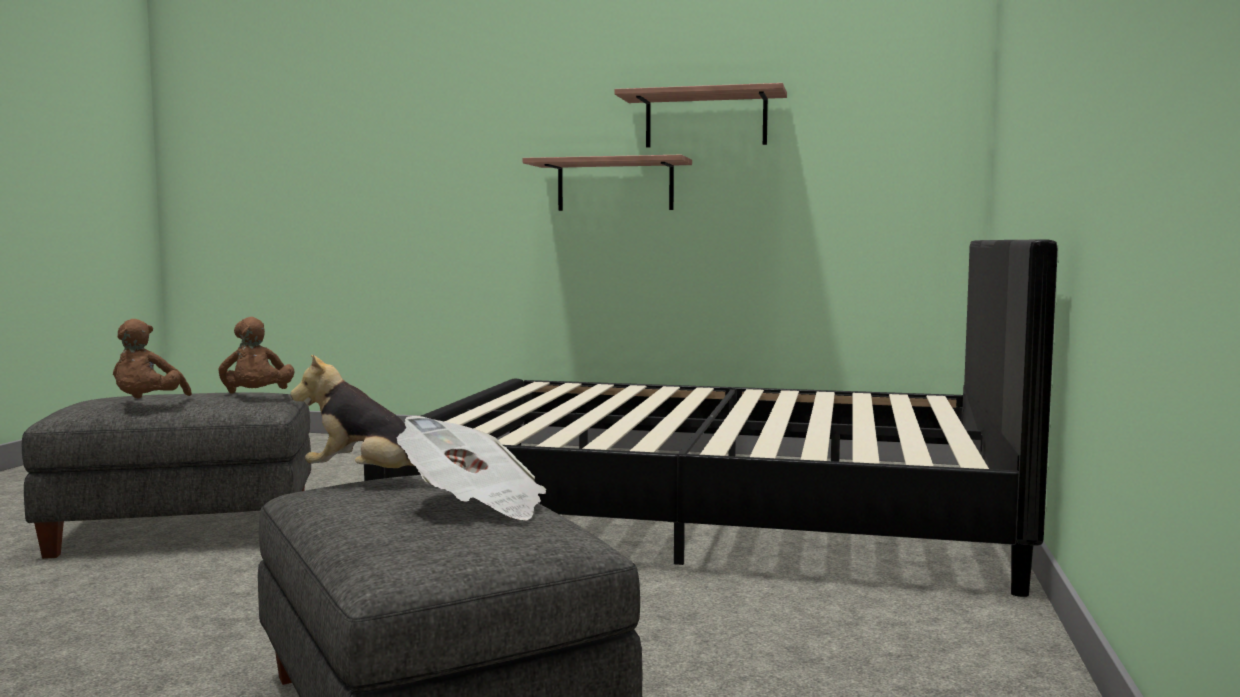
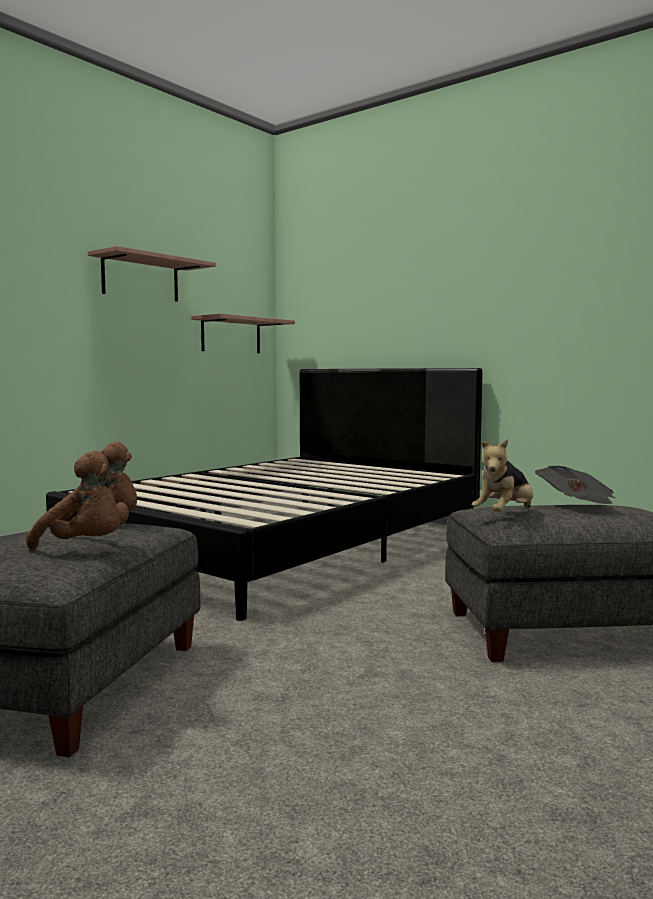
camera: 65 degrees left, 0 degrees up
shelf [523,155,692,211] -> shelf moved to [191,314,295,353]

